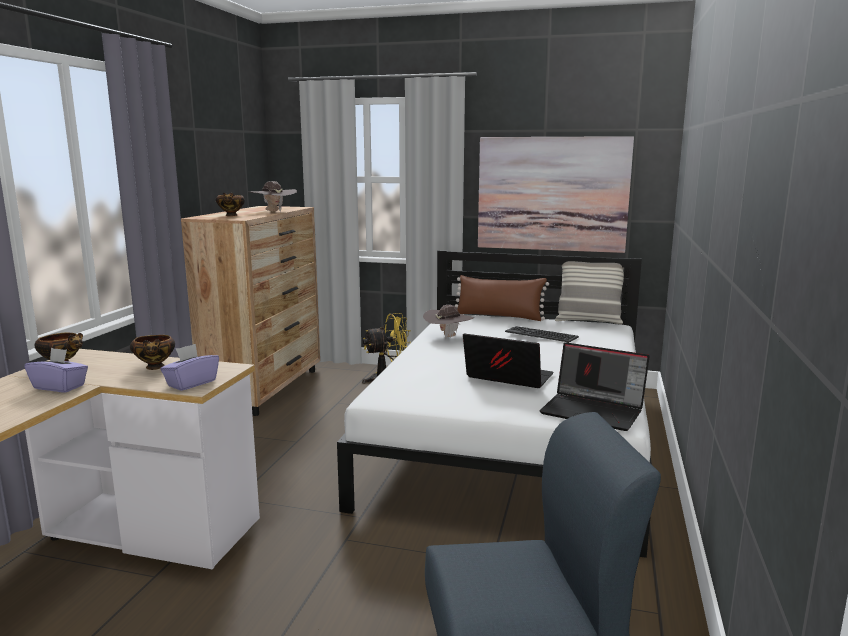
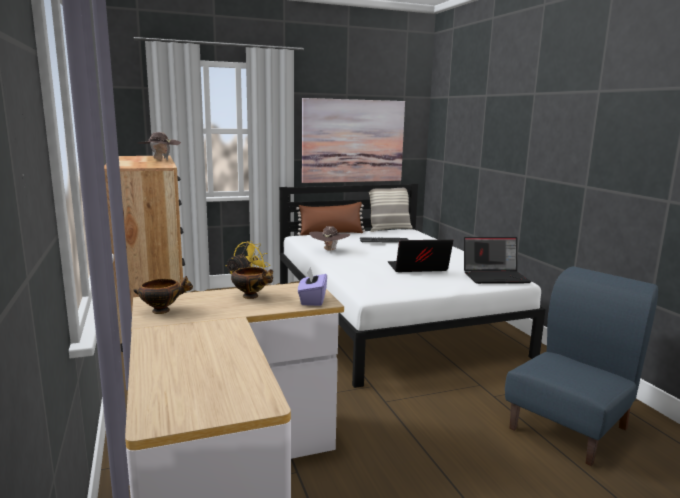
camera: 35 degrees left, 0 degrees up
purple tissue box [24,348,88,393] -> none
bowl [216,193,245,216] -> none

